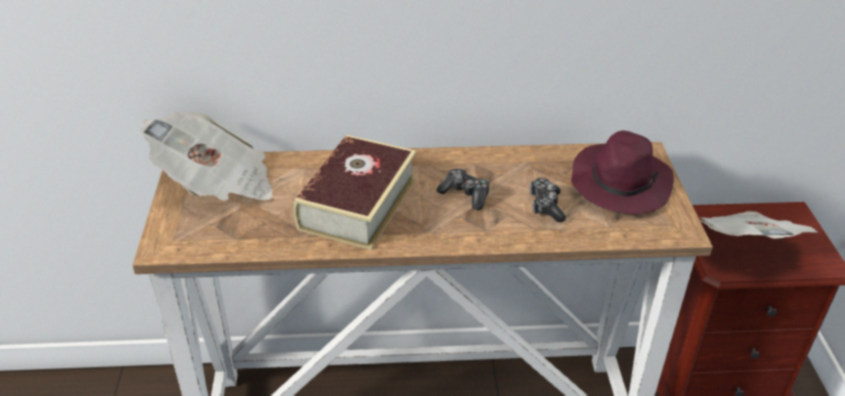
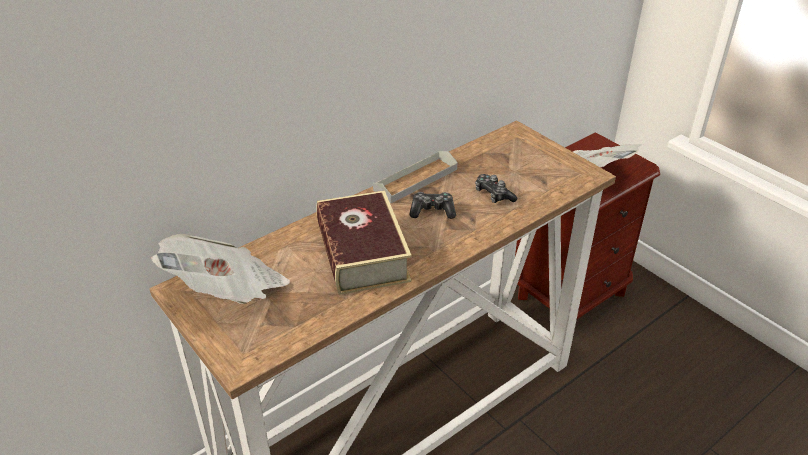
camera: 35 degrees left, 0 degrees up
purple hat [571,131,674,215] -> none
none -> grey tray [373,151,457,203]

